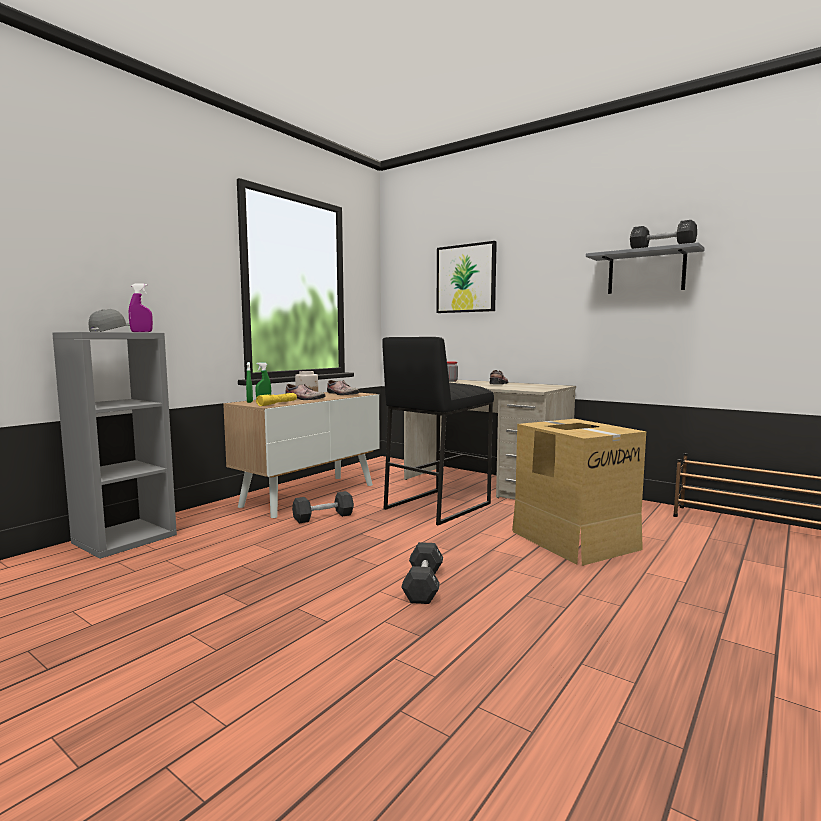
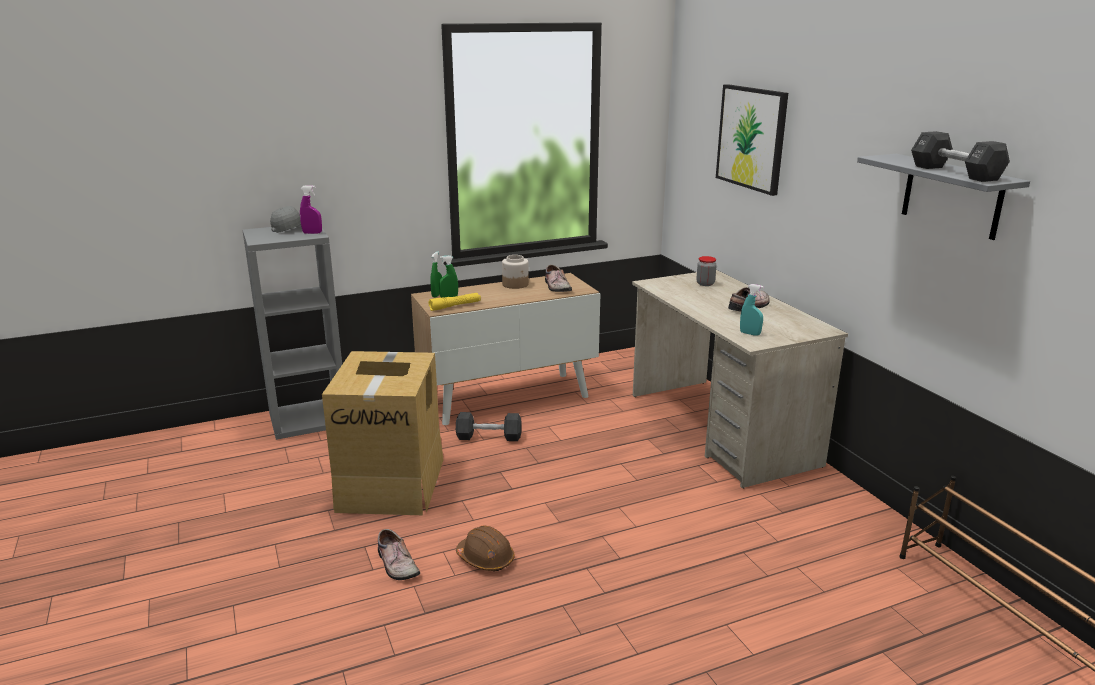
camera: 30 degrees right, 15 degrees up
shoe [285,384,325,400] -> shoe moved to [378,529,420,580]
black stool [382,337,494,525] -> none
black dumbbell [401,542,443,604] -> brown hard hat [456,526,515,571]
cardboard box [512,419,646,566] -> cardboard box moved to [322,351,444,515]
none -> turquoise spray bottle [740,284,764,336]

